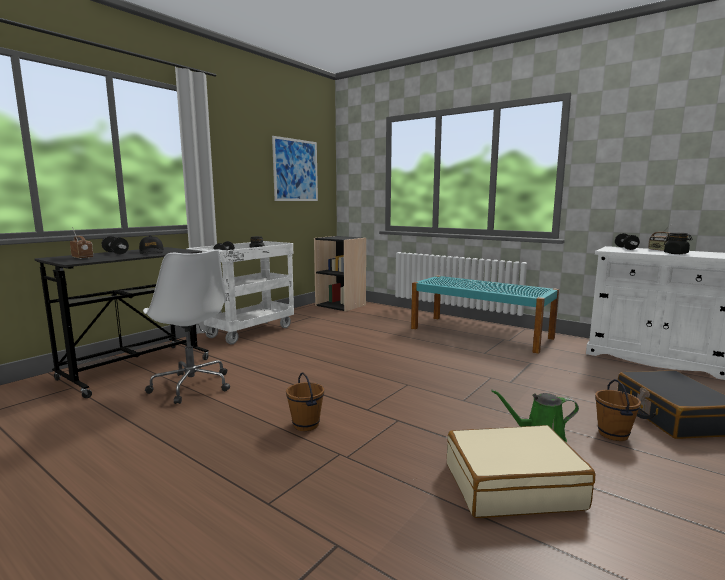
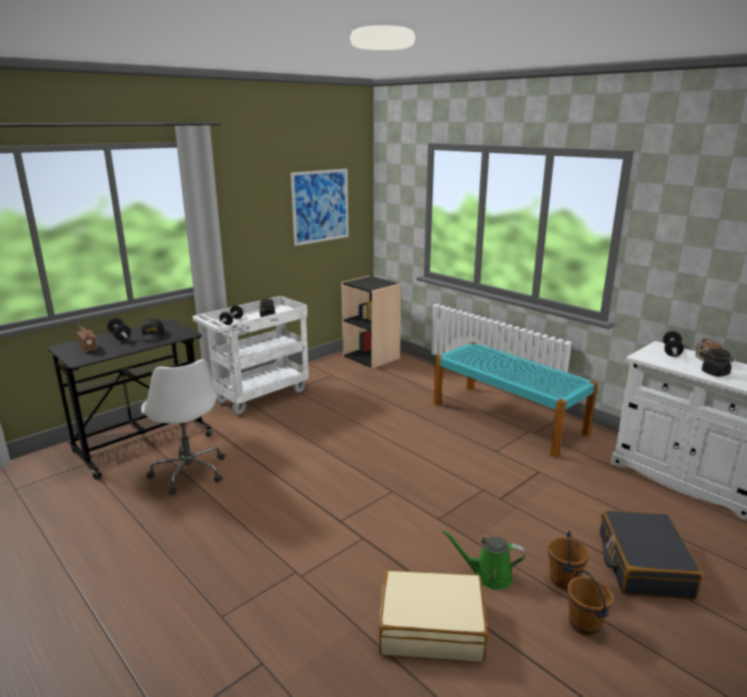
camera: 10 degrees right, 10 degrees up
brown bucket [286,372,324,431] -> brown bucket moved to [567,570,613,636]

